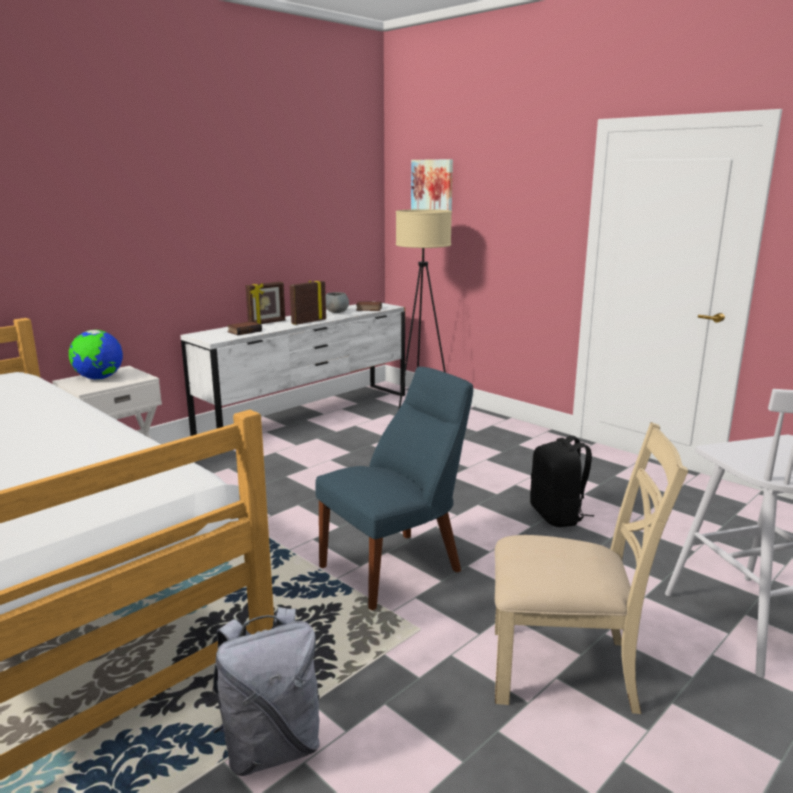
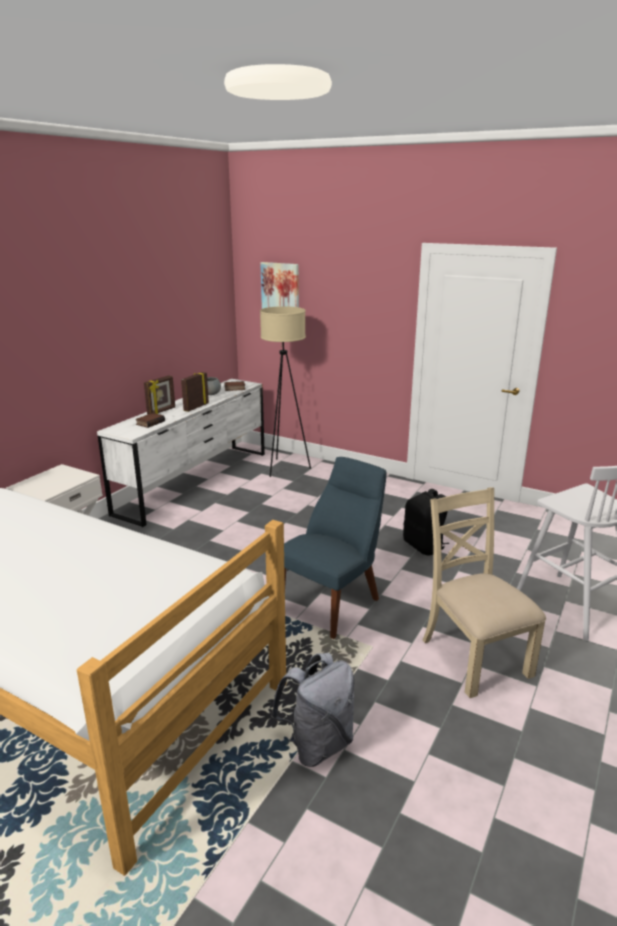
camera: 15 degrees left, 5 degrees up
globe [69,330,123,380] -> none
beige chair [495,422,688,714] -> beige chair turned 105 degrees counterclockwise [423,487,546,698]

